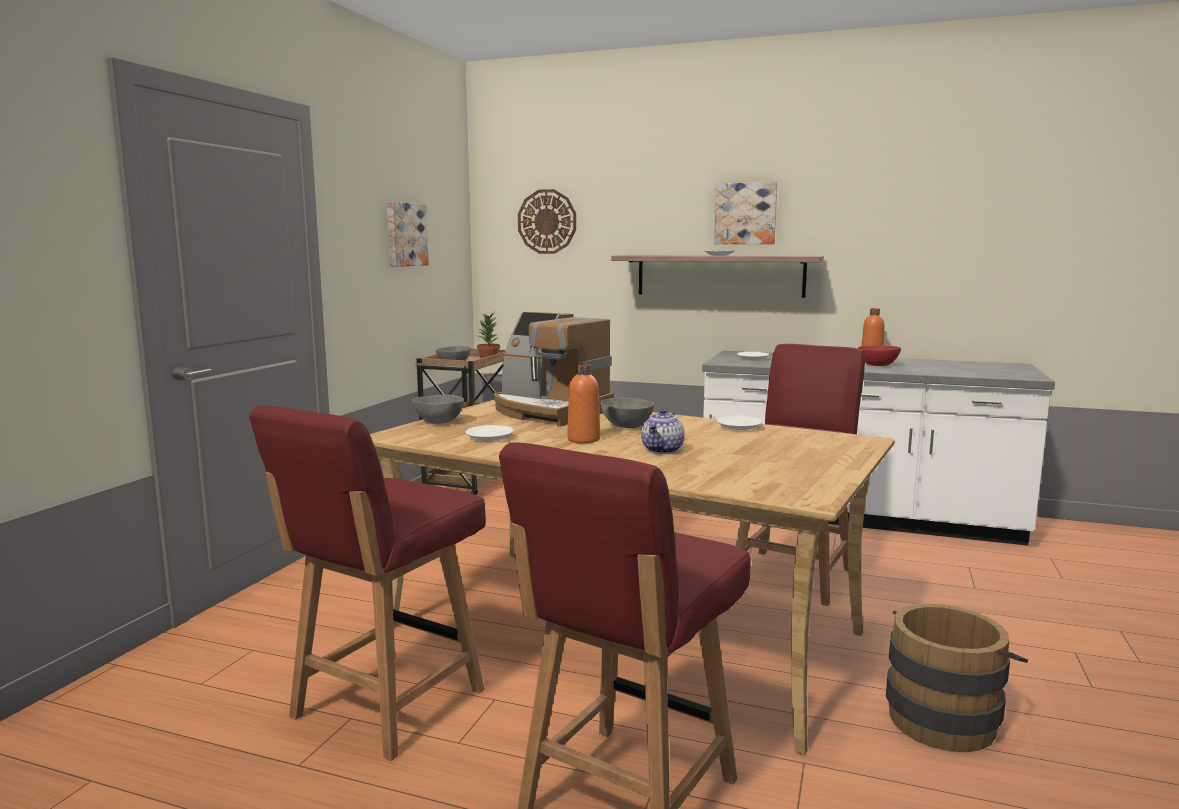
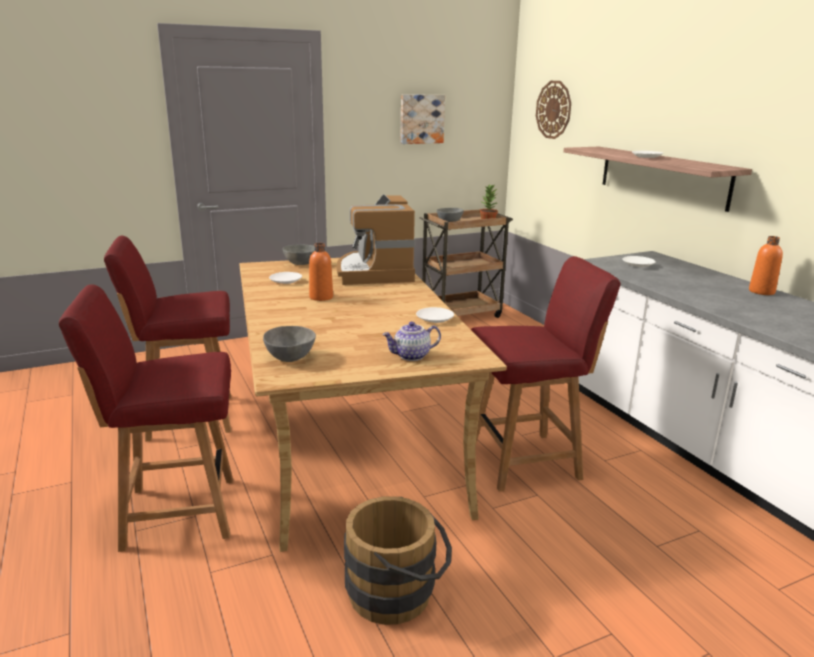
camera: 45 degrees right, 10 degrees up
grey bowl [601,398,654,428] -> grey bowl moved to [263,326,316,362]
teapot [641,409,685,454] -> teapot moved to [382,322,441,361]
picture [714,182,778,244] -> none
red bowl [858,346,901,366] -> none

